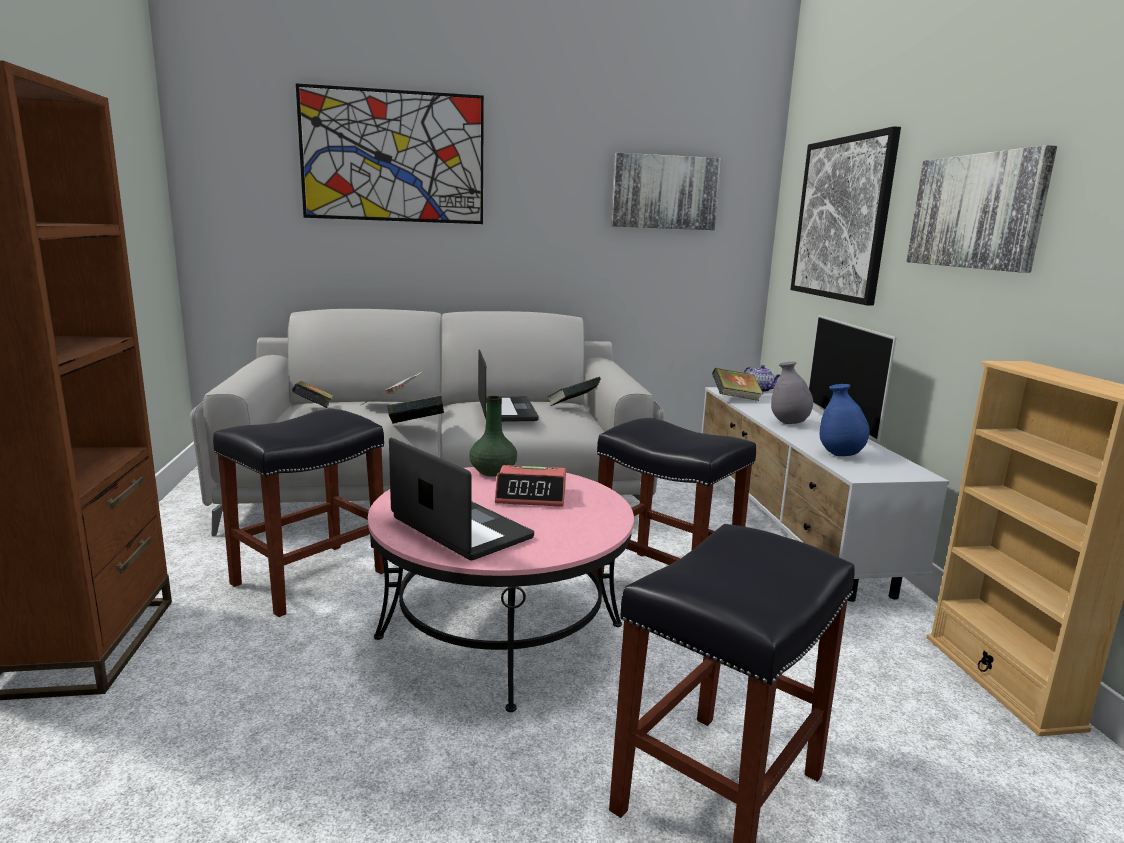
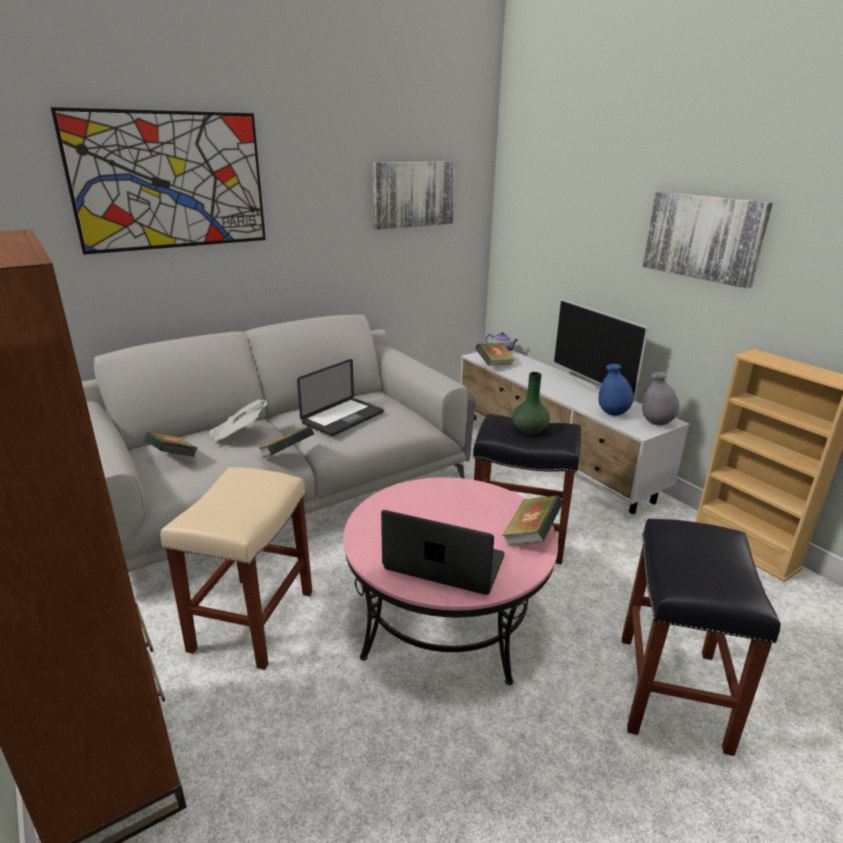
camera: 25 degrees left, 10 degrees up
black stool [213,409,384,617] -> beige stool [161,467,312,670]
green vase [469,396,517,477] -> green vase moved to [512,372,550,434]
laptop [478,349,539,422] -> laptop turned 75 degrees clockwise [297,359,384,436]
alarm clock [495,465,566,507] -> none
book [547,377,601,406] -> book moved to [502,495,563,546]
grey vase [771,362,813,424] -> grey vase moved to [642,372,679,425]
picture [790,126,901,306] -> none

